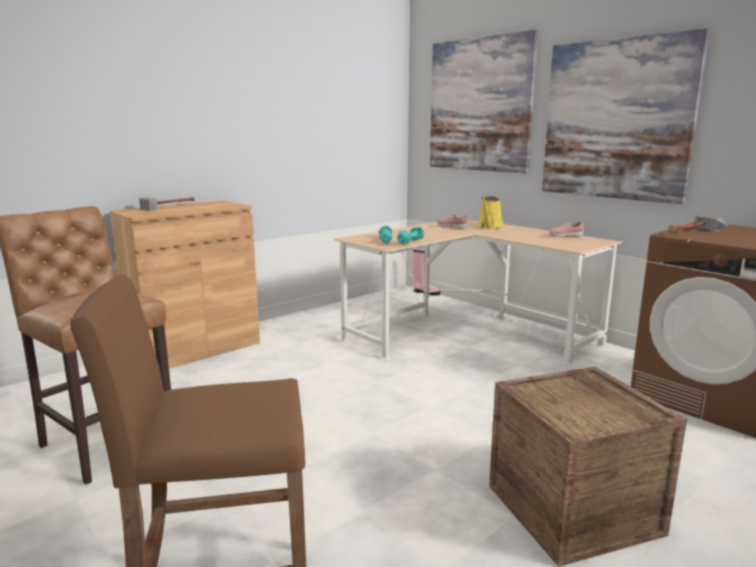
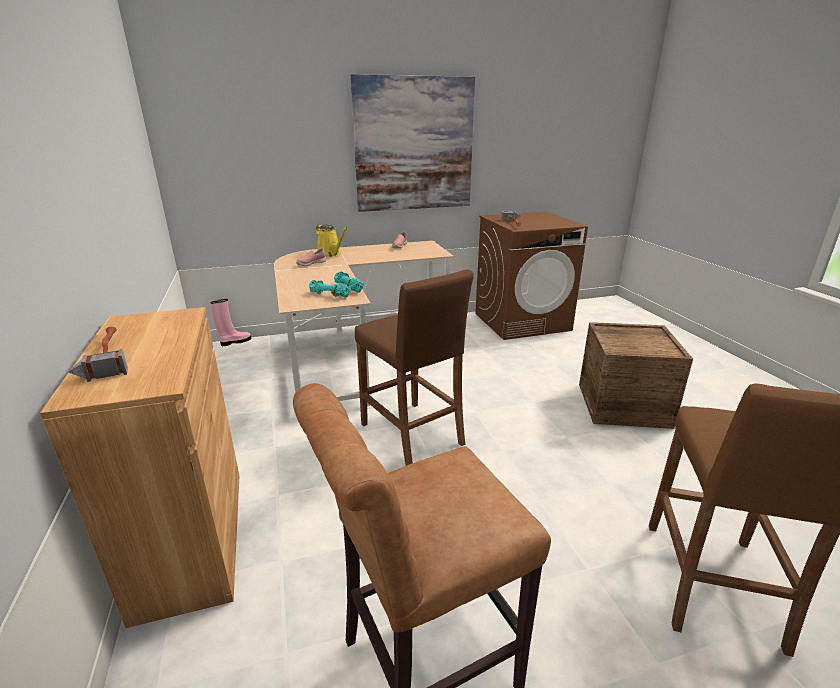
camera: 65 degrees left, 10 degrees up
picture [430,30,538,173] -> none
none -> brown stool [355,270,474,466]

